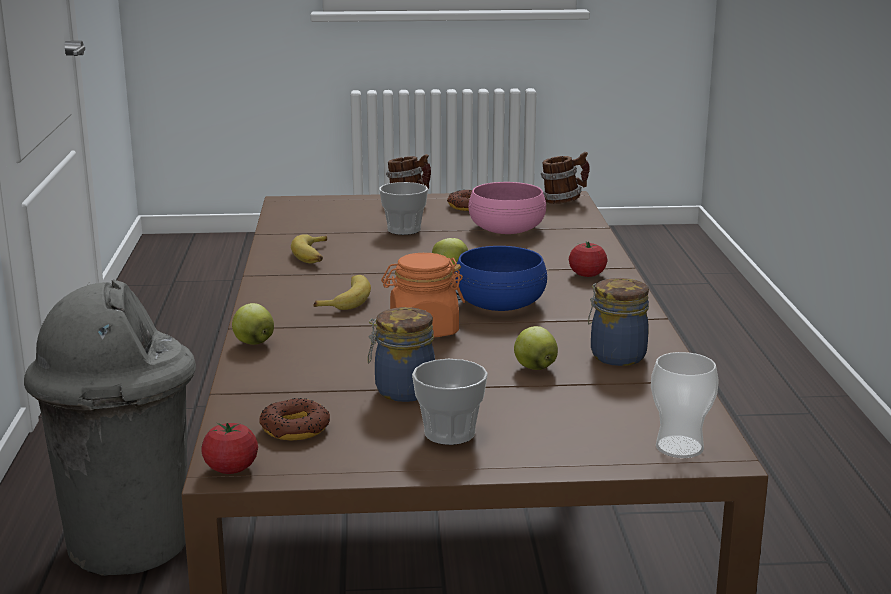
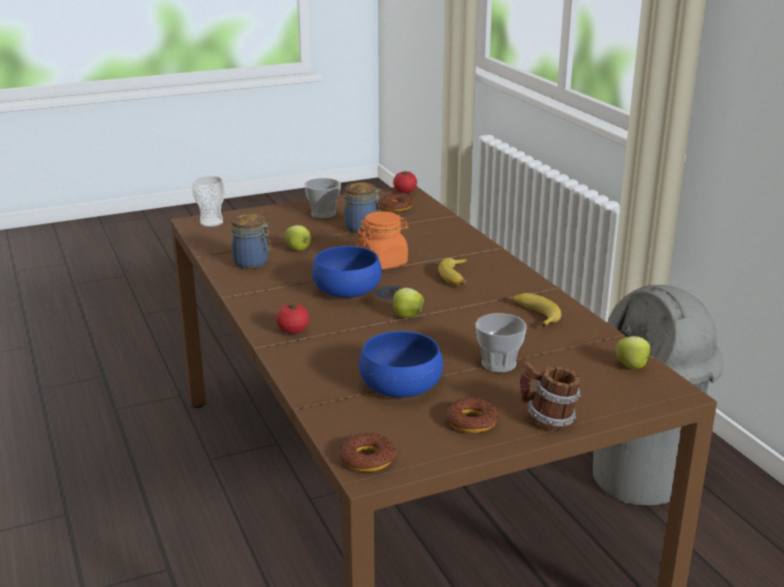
camera: 160 degrees right, 5 degrees up
apple [232,303,274,345] -> apple moved to [616,336,653,369]
pink bowl [468,182,546,234] -> blue bowl [359,331,443,398]
mug [541,152,590,204] -> donut [339,432,396,472]

